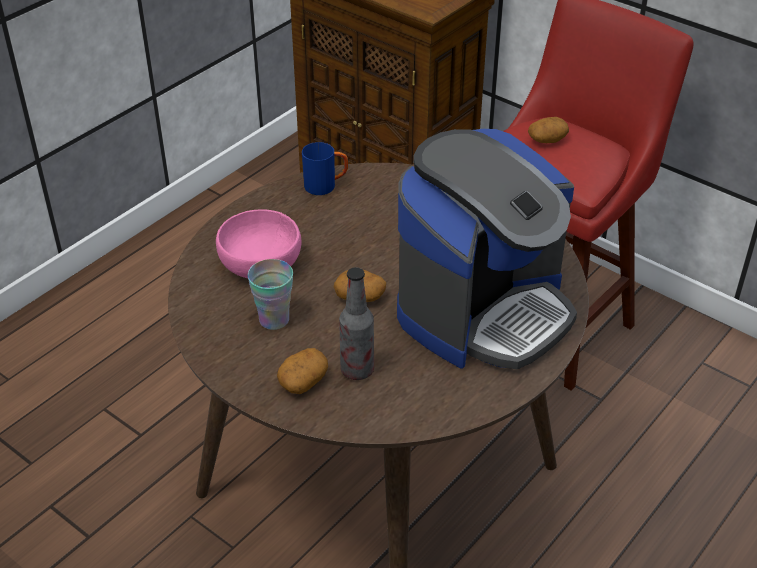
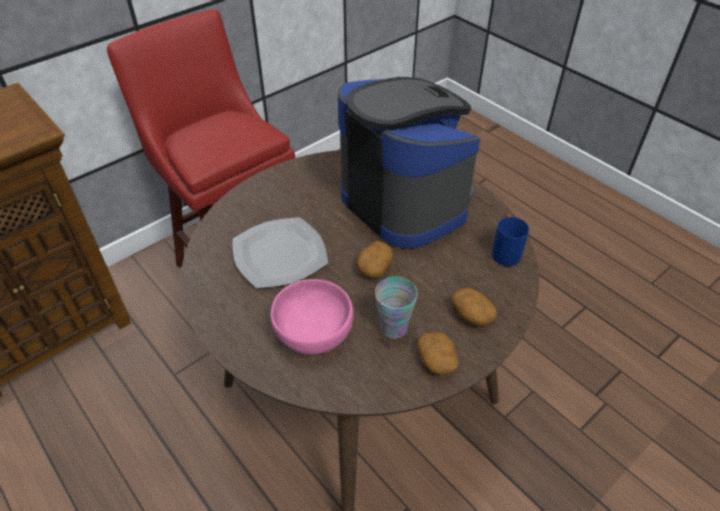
camera: 80 degrees left, 5 degrees up
blue mug [302,142,348,195] -> blue mug moved to [492,214,529,266]
bottle [339,267,374,380] -> none
potato [528,117,569,143] -> potato moved to [417,332,459,375]
none -> plate [233,217,328,288]

